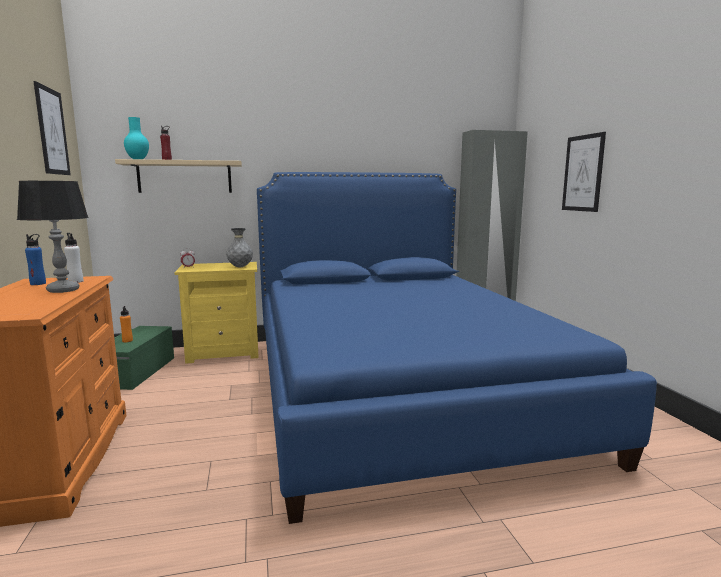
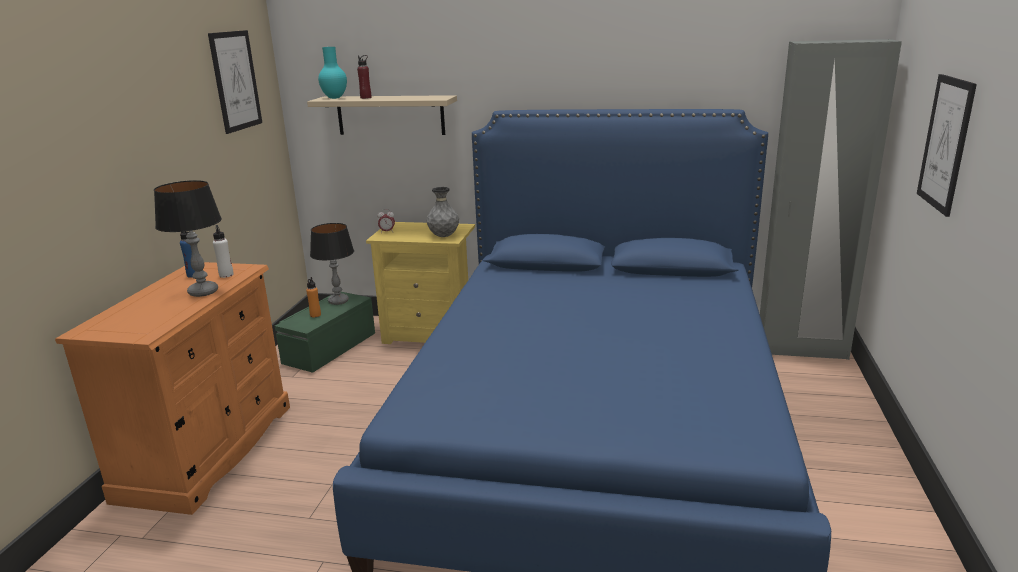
camera: 25 degrees right, 10 degrees up
none -> table lamp [310,223,354,305]

